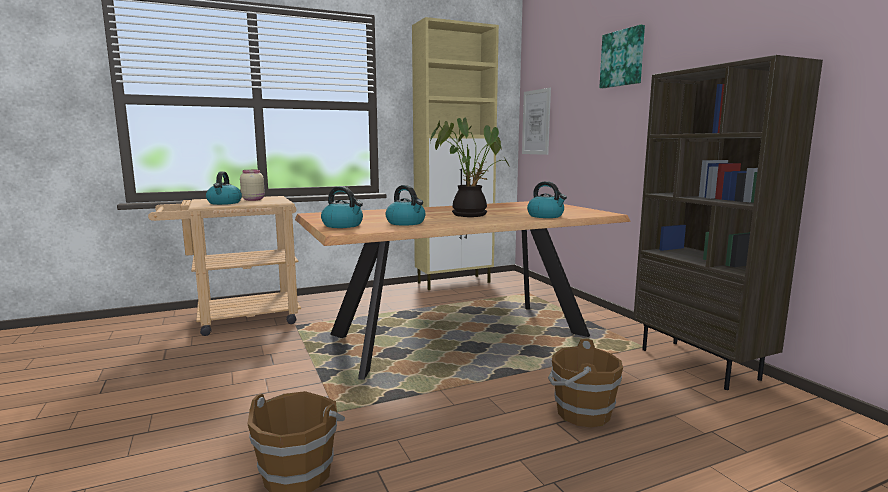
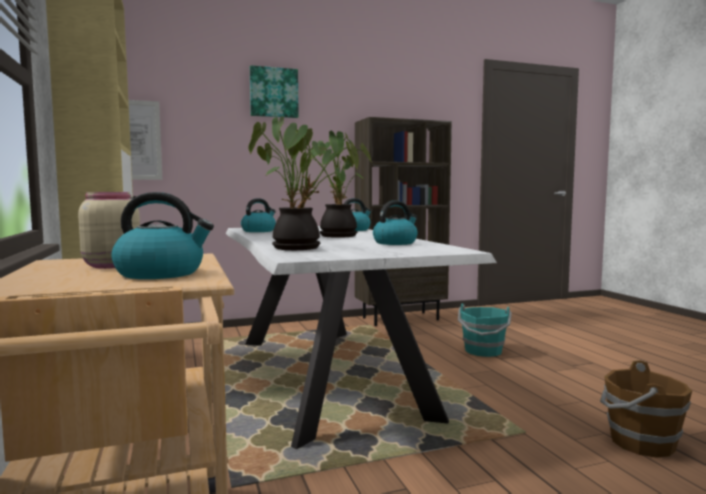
camera: 85 degrees left, 5 degrees down
brown dining table [295,201,631,380] -> white dining table [226,226,497,449]
kettle [321,186,363,228] -> kettle moved to [241,198,276,232]
brown bucket [548,338,623,427] -> turquoise bucket [458,303,512,357]
none -> potted plant [248,116,359,250]

